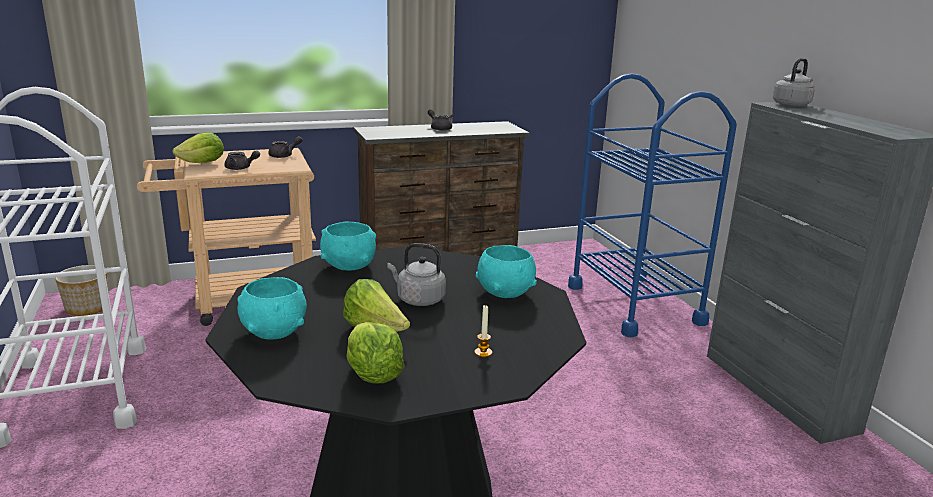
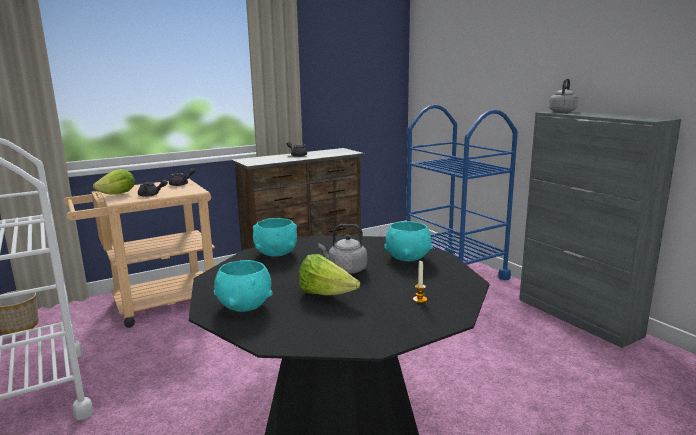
camera: 10 degrees left, 5 degrees down
lettuce [347,322,405,384] -> none

